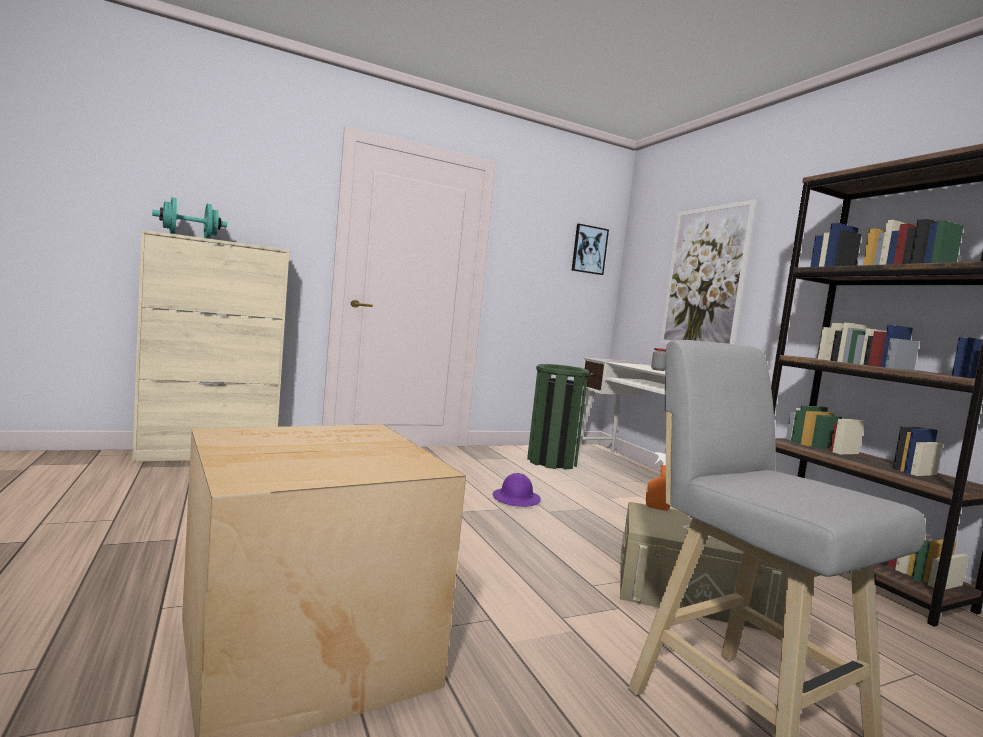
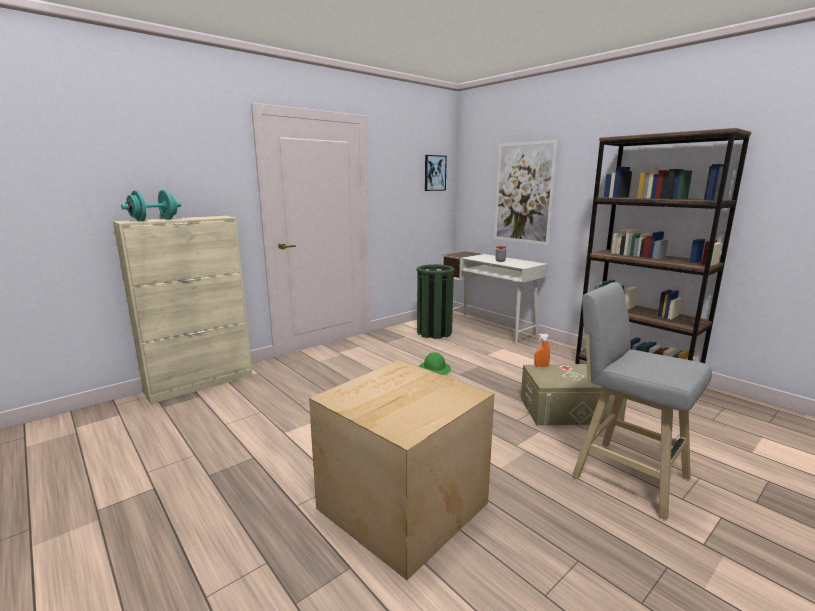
camera: 15 degrees left, 10 degrees up
purple hard hat [492,473,541,507] -> green hard hat [419,352,451,375]

